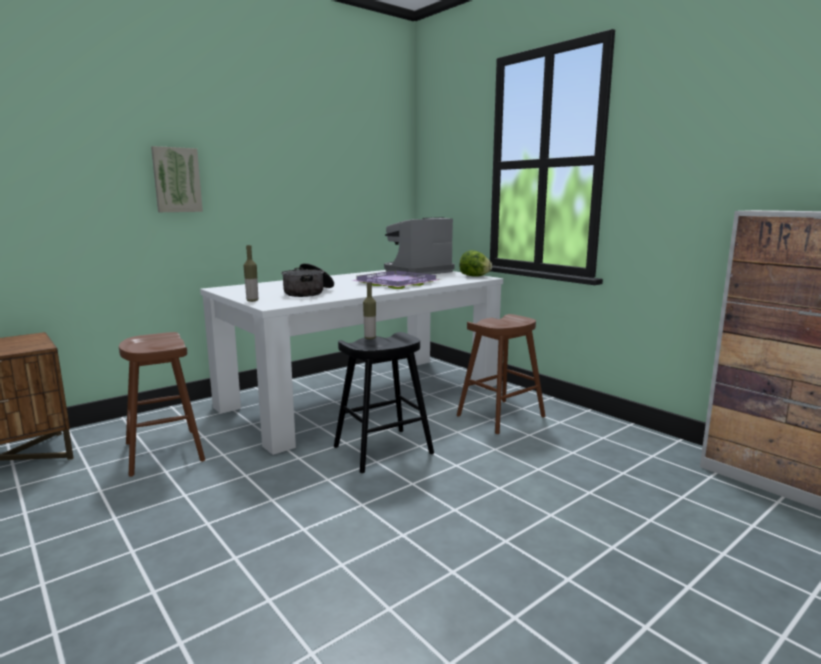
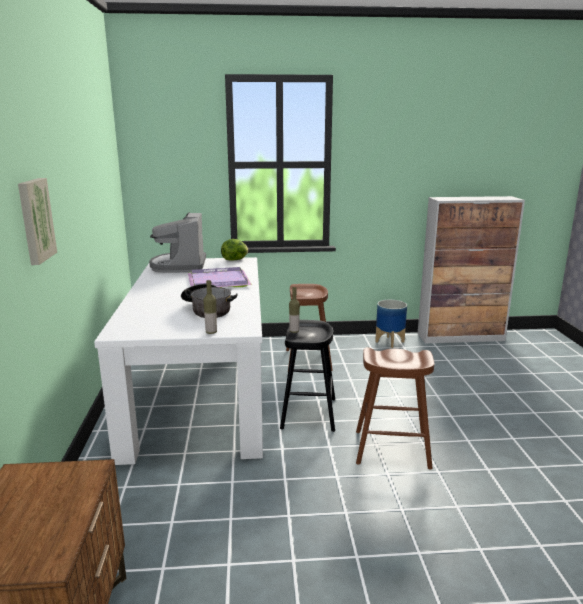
camera: 55 degrees left, 5 degrees up
brown stool [119,332,205,477] -> brown stool moved to [356,347,434,470]
none -> planter [375,300,407,348]

